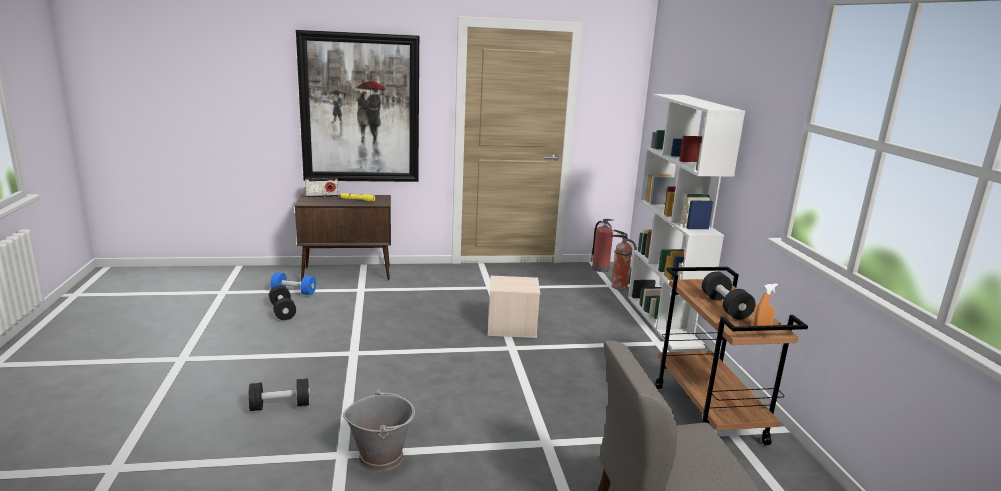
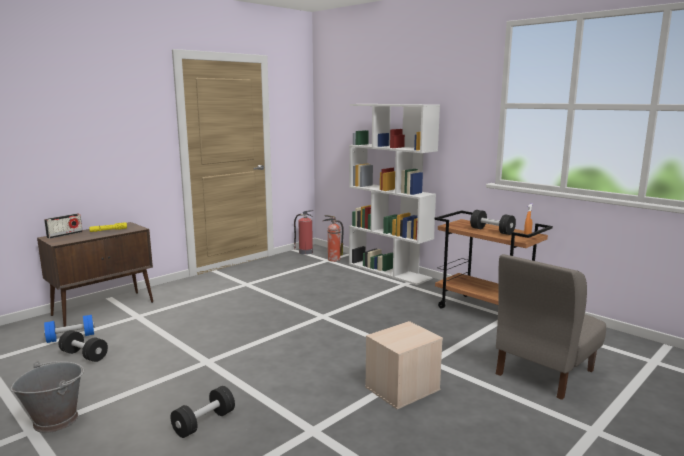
camera: 35 degrees left, 5 degrees down
picture [296,30,419,182] -> none
grey bucket [343,389,415,472] -> grey bucket moved to [10,361,84,433]
beige storage box [488,276,540,338] -> beige storage box moved to [365,321,443,409]

